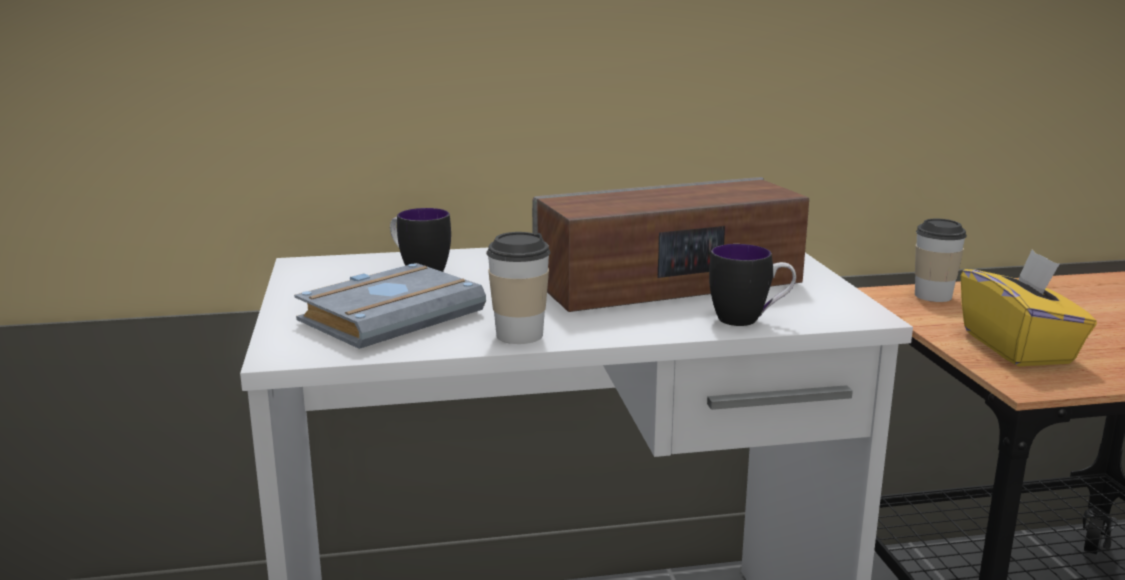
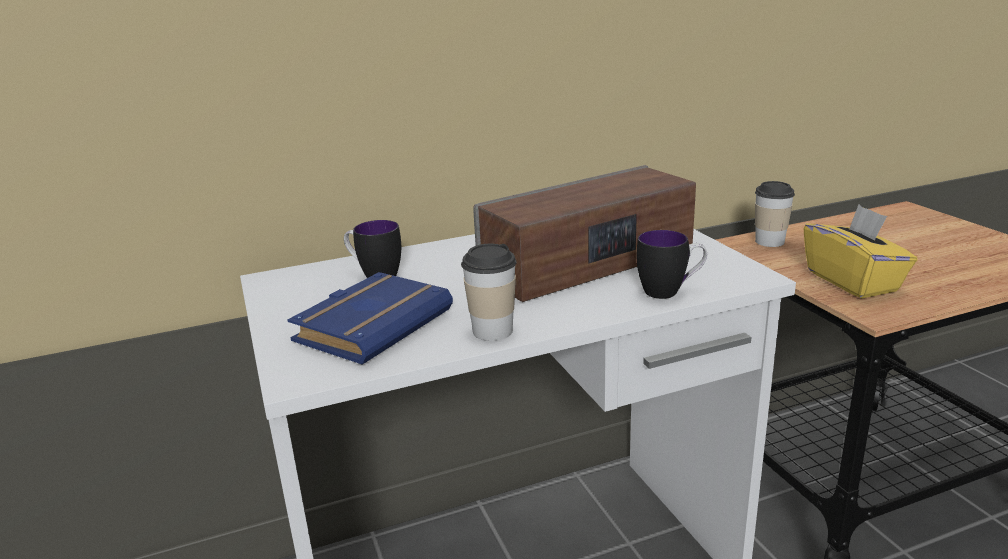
camera: 10 degrees left, 5 degrees up
grey book [294,263,486,349] -> blue book [287,272,453,365]

